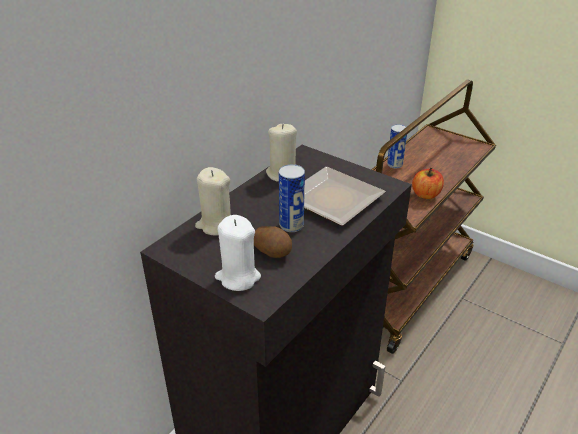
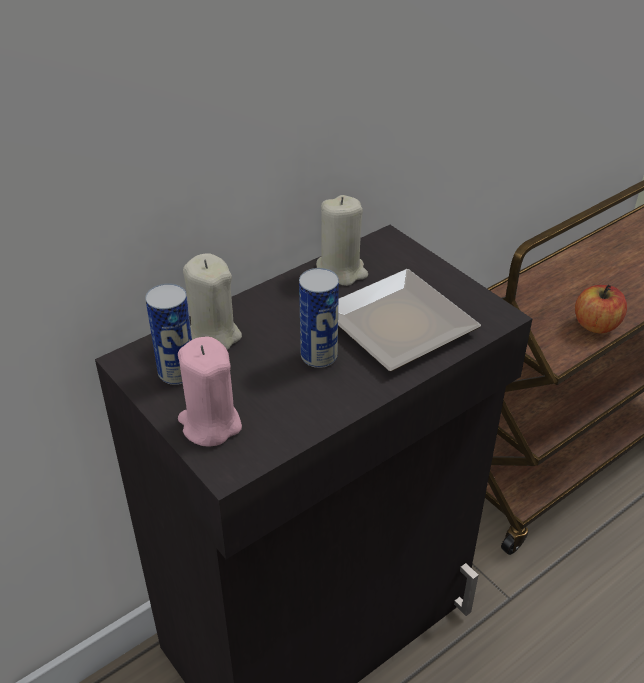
camera: 15 degrees right, 5 degrees up
white candle [215,215,261,291] -> pink candle [178,337,242,447]
potato [254,226,292,258] -> none
can [387,124,407,168] -> can moved to [145,283,192,385]

